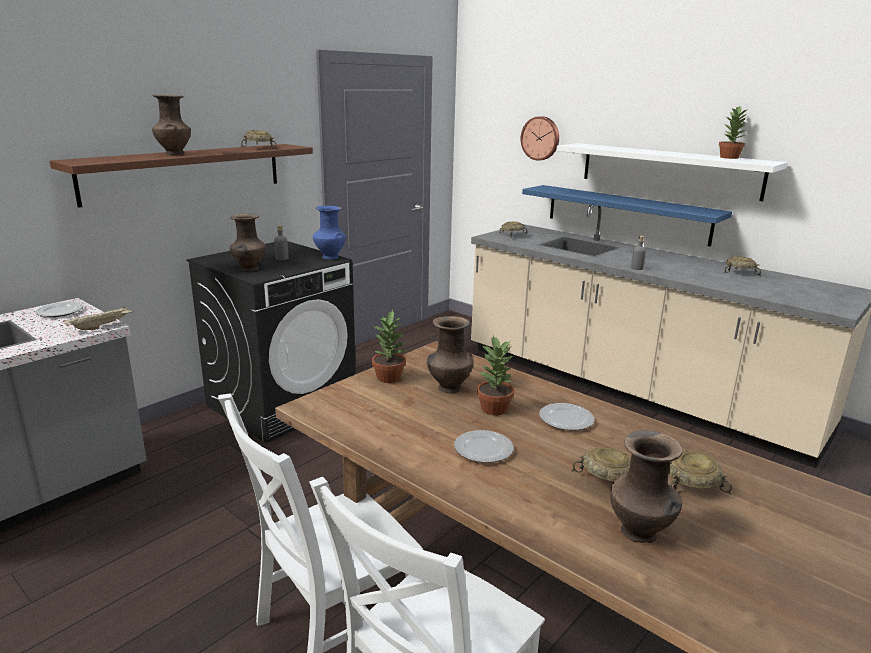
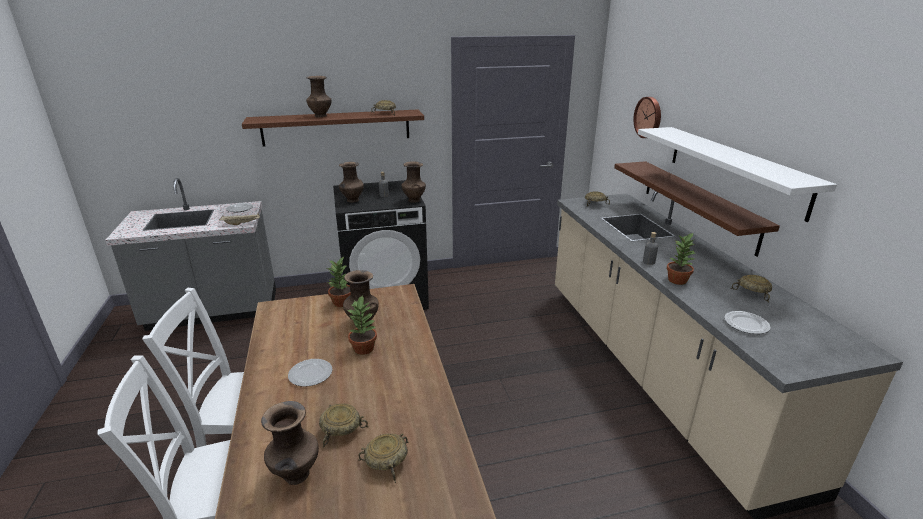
camera: 35 degrees right, 5 degrees up
blue vase [313,205,346,260] -> brown vase [401,161,426,203]
blue shelf [522,185,732,247] -> brown shelf [614,161,780,257]
plate [539,403,594,430] -> plate moved to [724,311,771,334]
potted plant [719,106,749,159] -> potted plant moved to [667,232,695,285]

